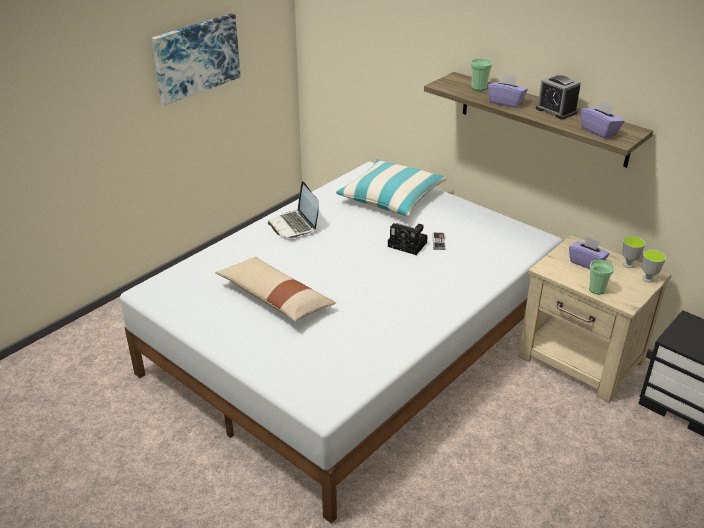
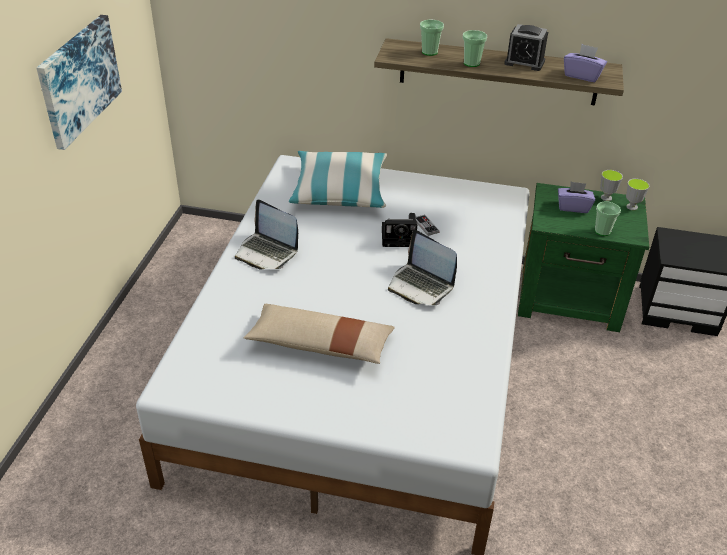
camera: 30 degrees left, 5 degrees up
purple tissue box [488,74,528,108] -> cup [463,30,487,67]
beige nightstand [518,235,672,403] -> green nightstand [518,183,649,332]
none -> laptop [388,230,457,305]

